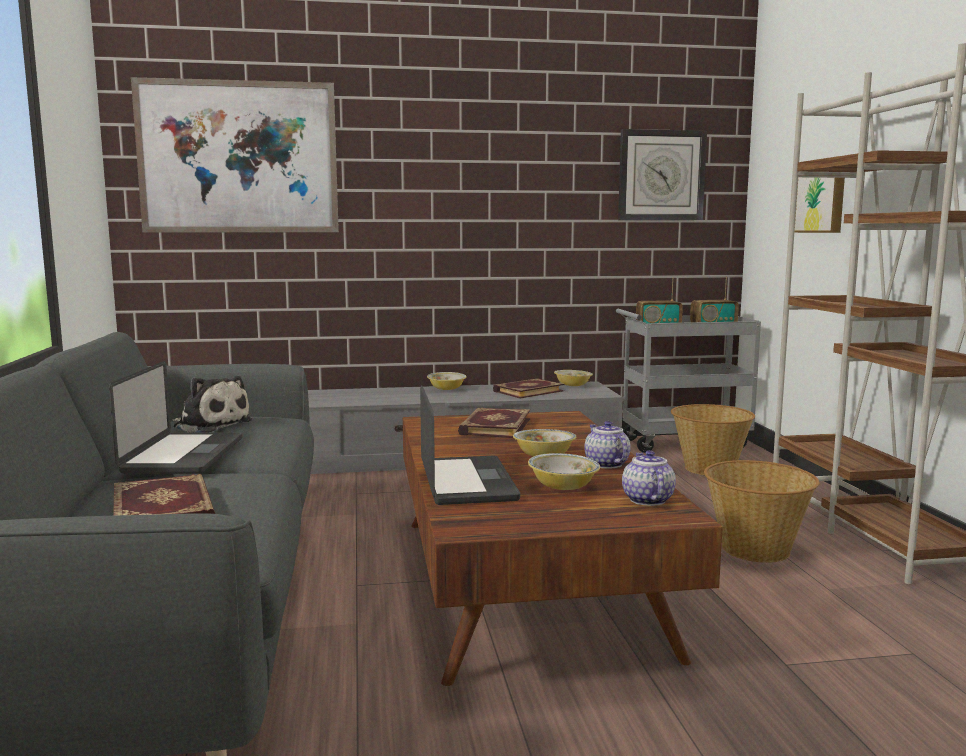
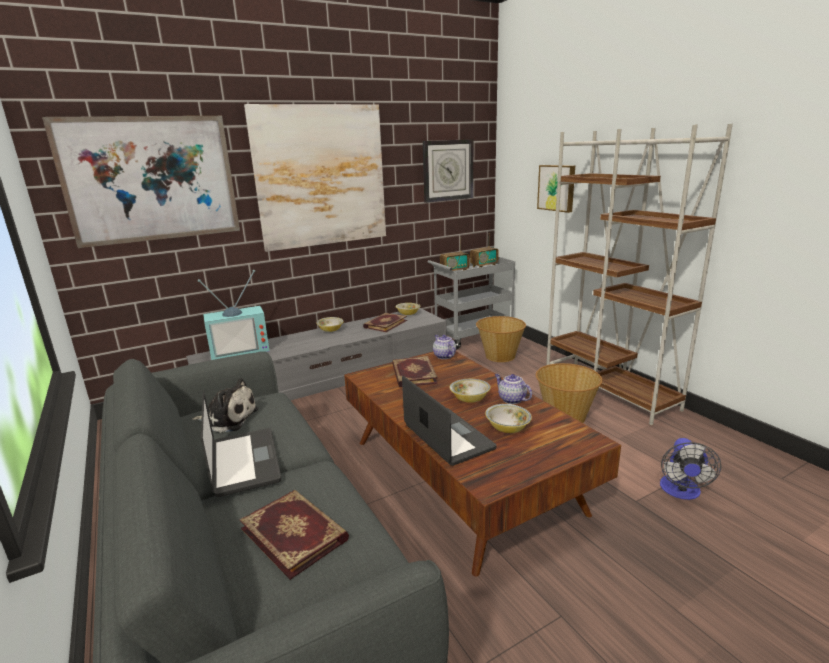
camera: 20 degrees left, 10 degrees up
teapot [622,450,676,506] -> teapot moved to [433,335,456,359]
none -> television [198,270,269,360]
none -> picture [244,104,386,252]
none -> fan [660,438,721,500]

